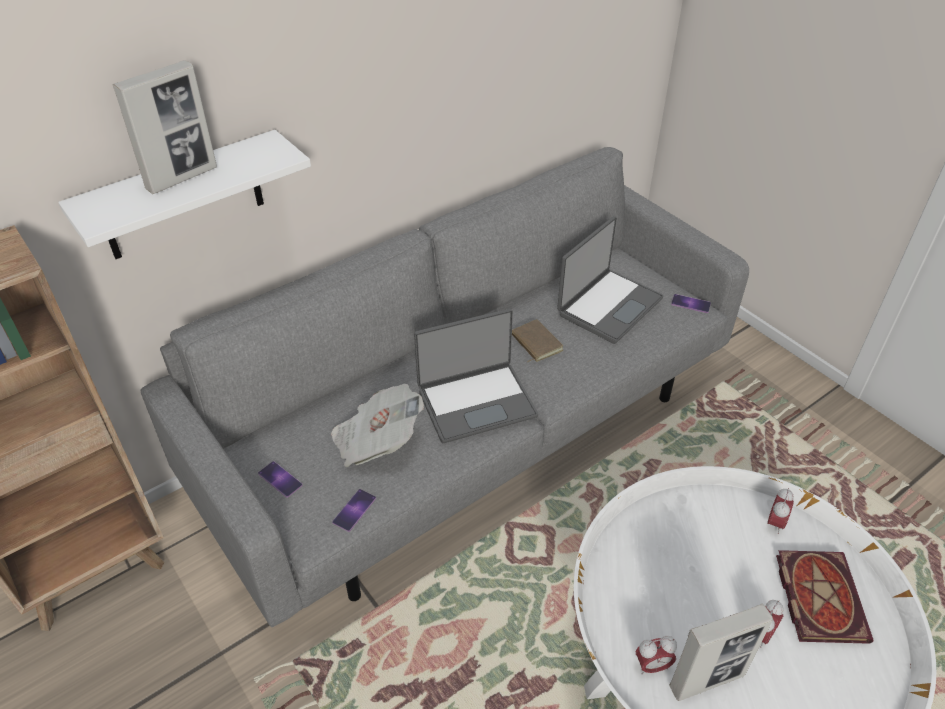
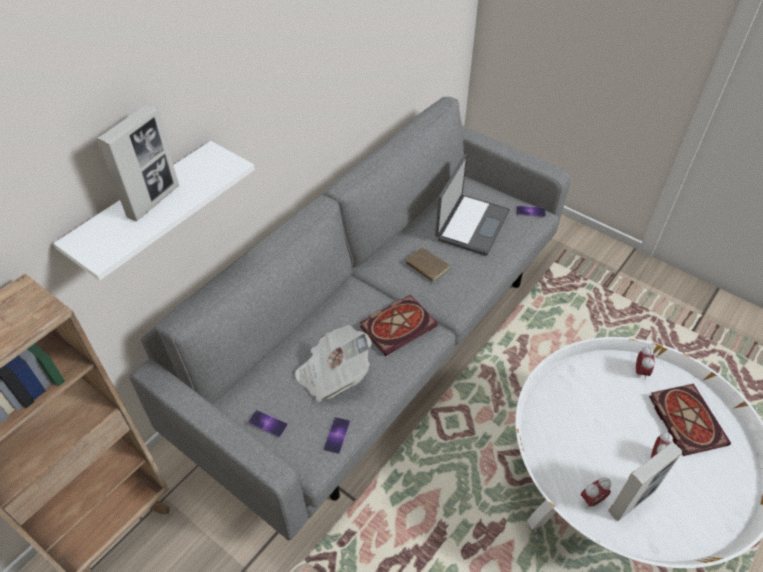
camera: 15 degrees left, 5 degrees up
laptop [414,309,538,443] -> book [360,295,438,356]

